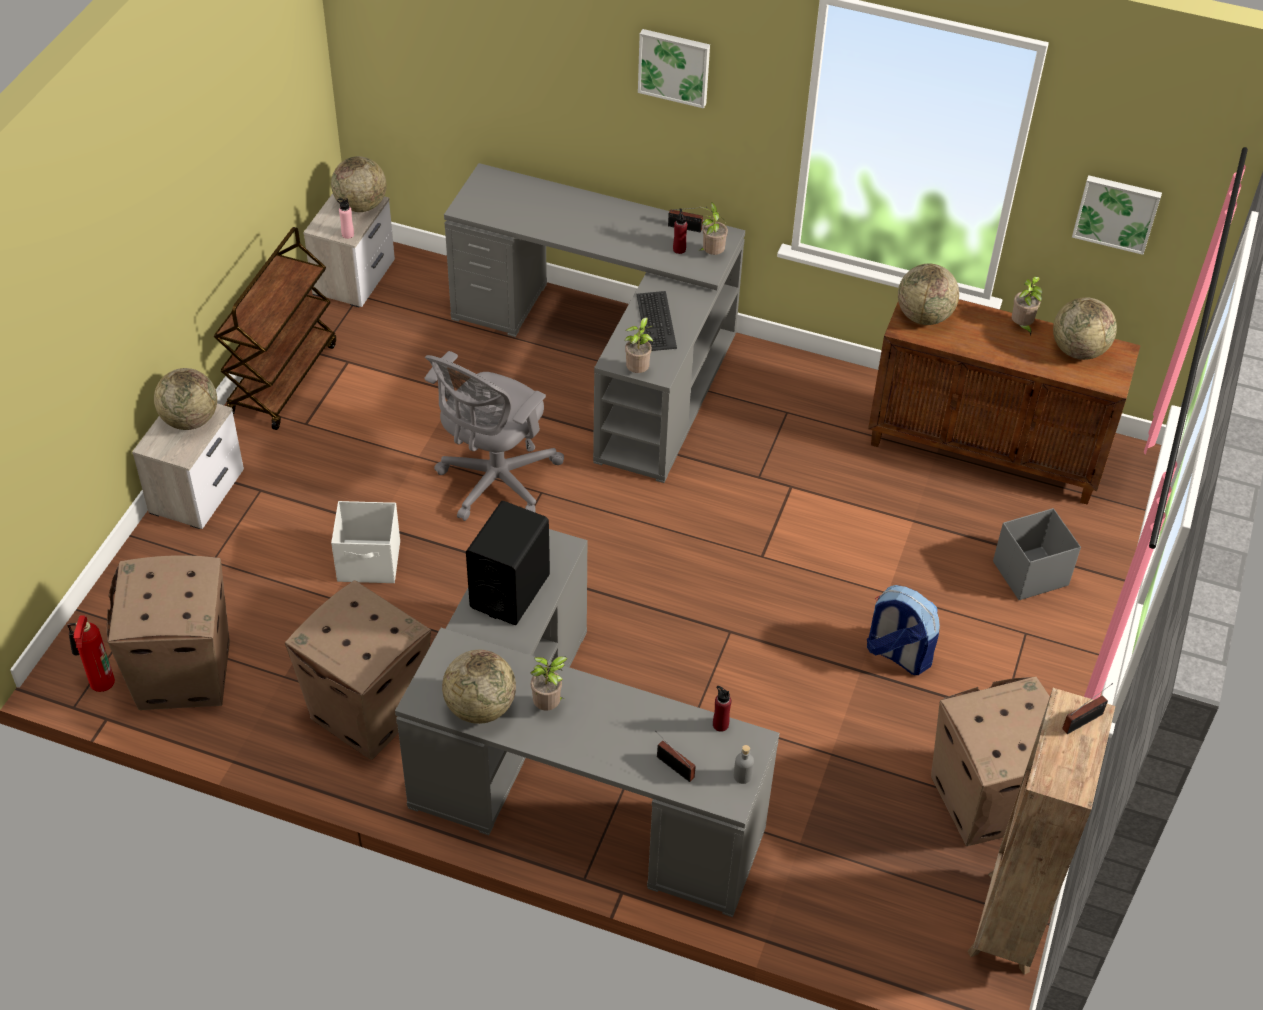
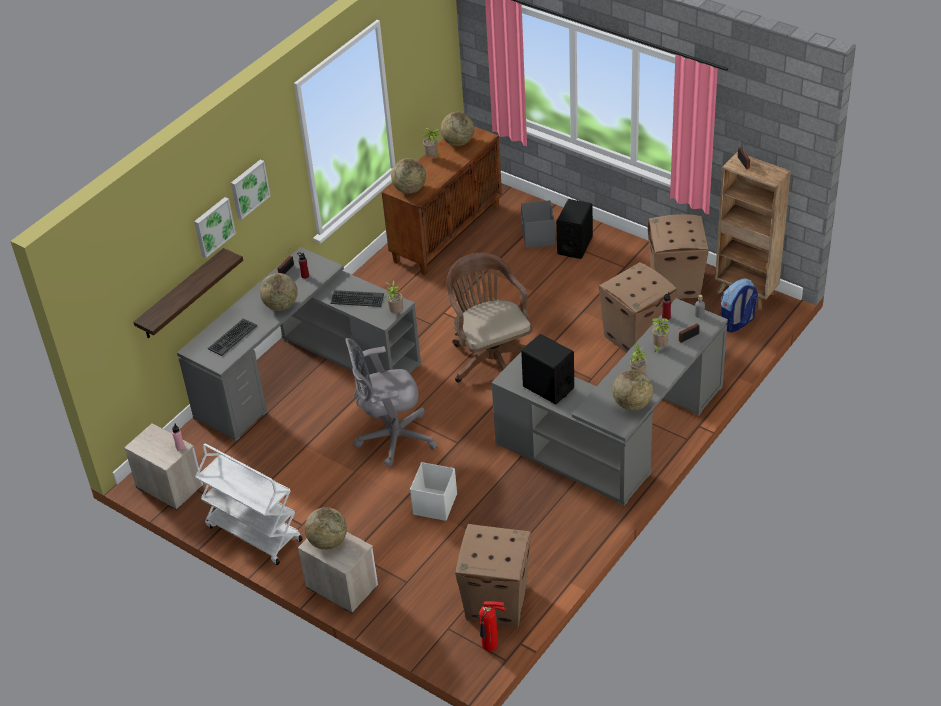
camera: 70 degrees left, 5 degrees down
brown cart [214,227,336,430] -> white cart [195,444,303,565]
cardboard box [285,580,431,760] -> cardboard box moved to [599,262,677,353]
globe [331,156,387,212] -> globe moved to [260,273,298,311]
grey office chair [425,351,564,521] -> grey office chair turned 120 degrees clockwise [345,338,438,467]
potted plant [698,202,728,255] -> potted plant moved to [651,318,670,353]
backpack [867,585,940,675] -> backpack moved to [721,278,758,333]
picture [1072,175,1162,255] -> picture moved to [194,197,236,258]
none -> shelf [133,248,243,338]
none -> keyboard [208,318,257,356]
none -> brown office chair [447,253,533,383]
none -> black speaker [556,199,593,259]

